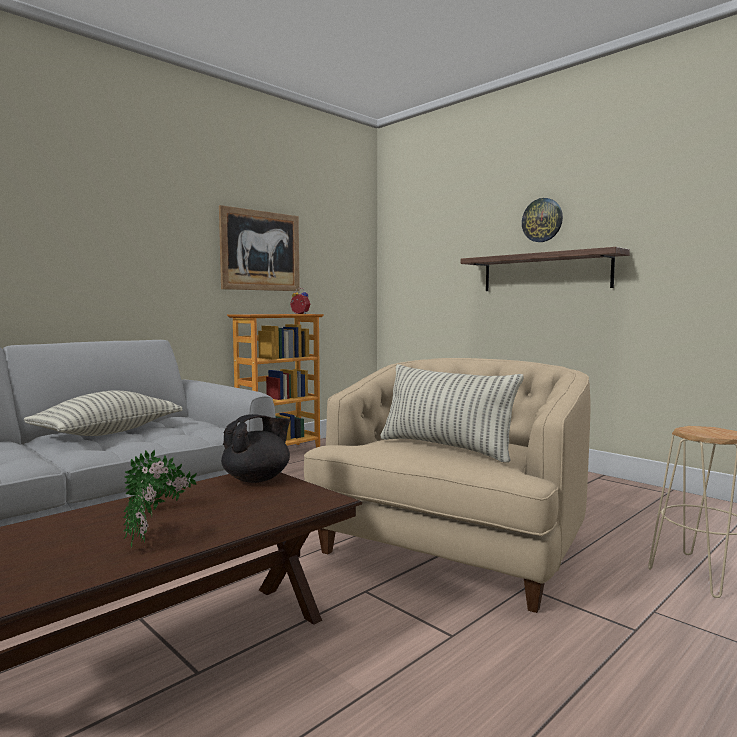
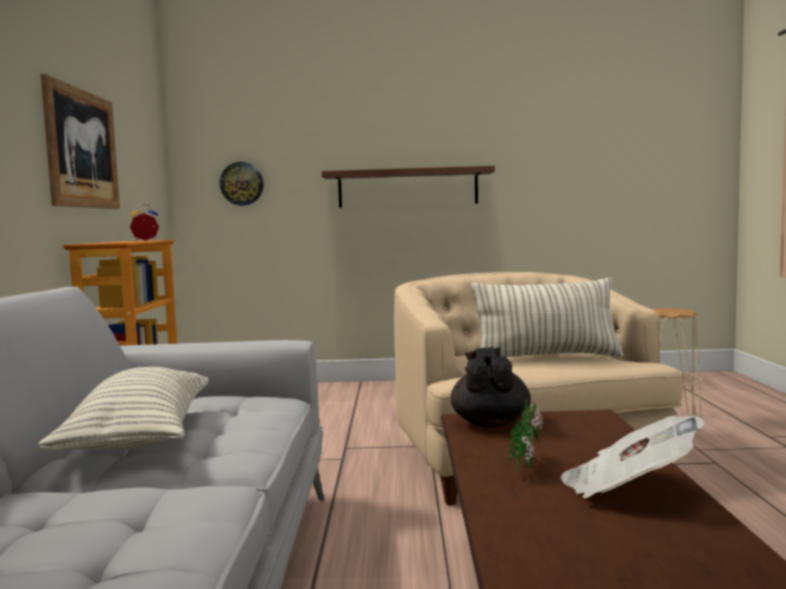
camera: 45 degrees left, 0 degrees up
potted plant [123,477,156,548] -> newspaper [560,416,705,498]
wall clock [522,198,563,242] -> wall clock moved to [220,162,264,206]

